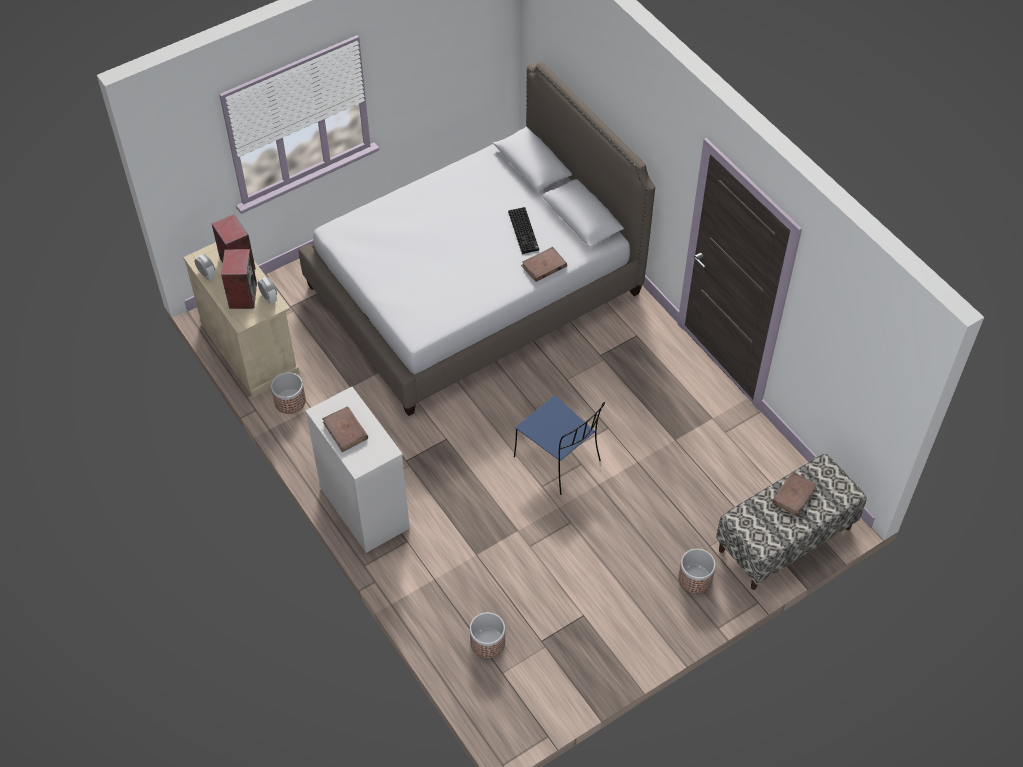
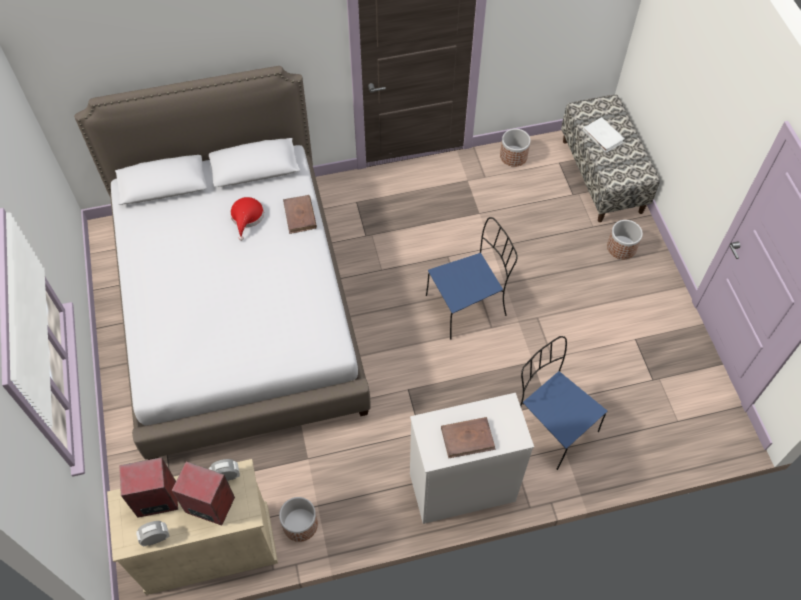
camera: 70 degrees left, 5 degrees up
planter [470,612,505,658] -> planter moved to [500,129,531,167]
keyboard [508,207,539,254] -> red hat [230,197,264,241]
brown book [772,472,817,517] -> white book [582,117,625,153]
none -> blue chair [520,336,607,470]

